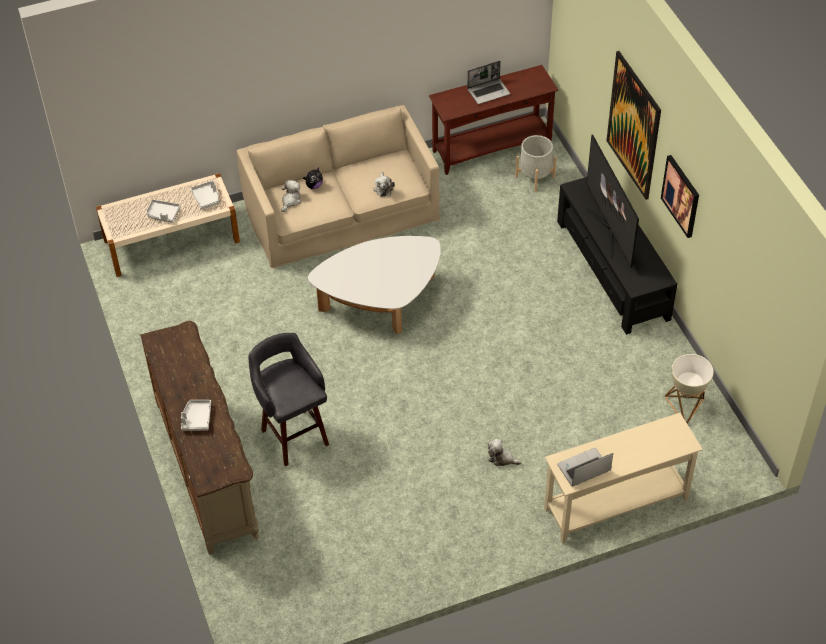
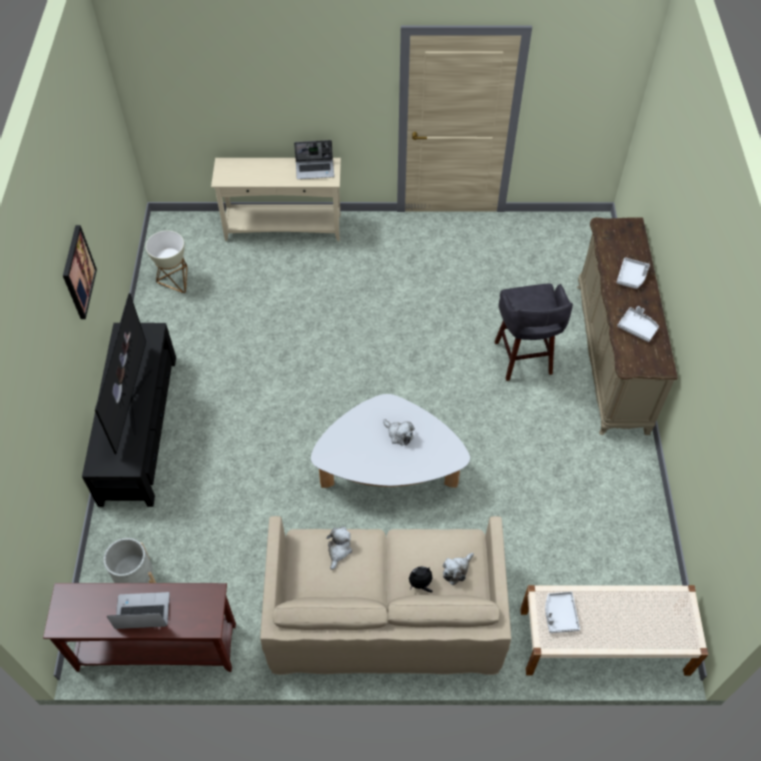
camera: 160 degrees left, 5 degrees up
grey tray [146,199,181,223] -> grey tray moved to [617,306,659,342]
plush toy [488,439,521,466] -> plush toy moved to [383,419,415,446]
picture [606,51,661,200] -> none

